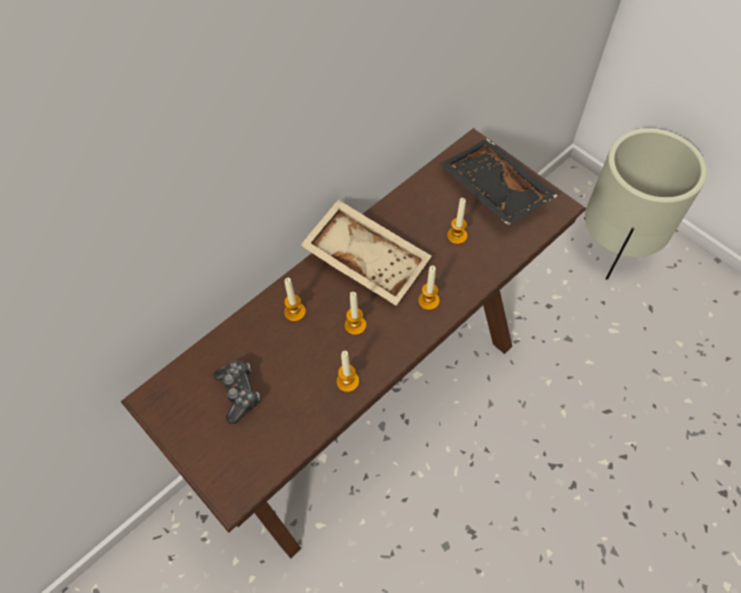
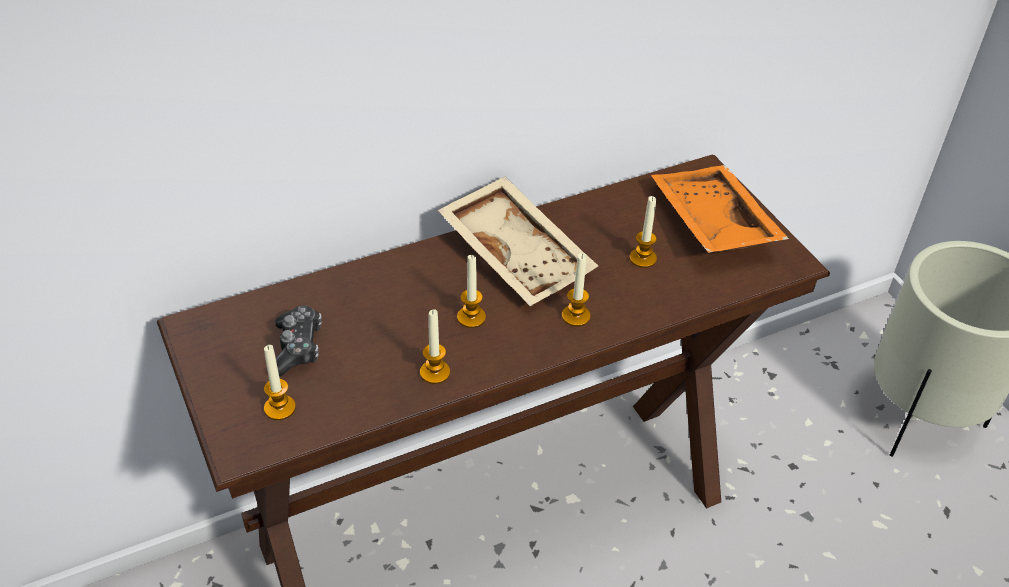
camera: 15 degrees right, 15 degrees down
candle [284,278,306,322] -> candle moved to [264,345,296,420]
black tray [439,138,558,225] -> orange tray [651,165,789,253]

